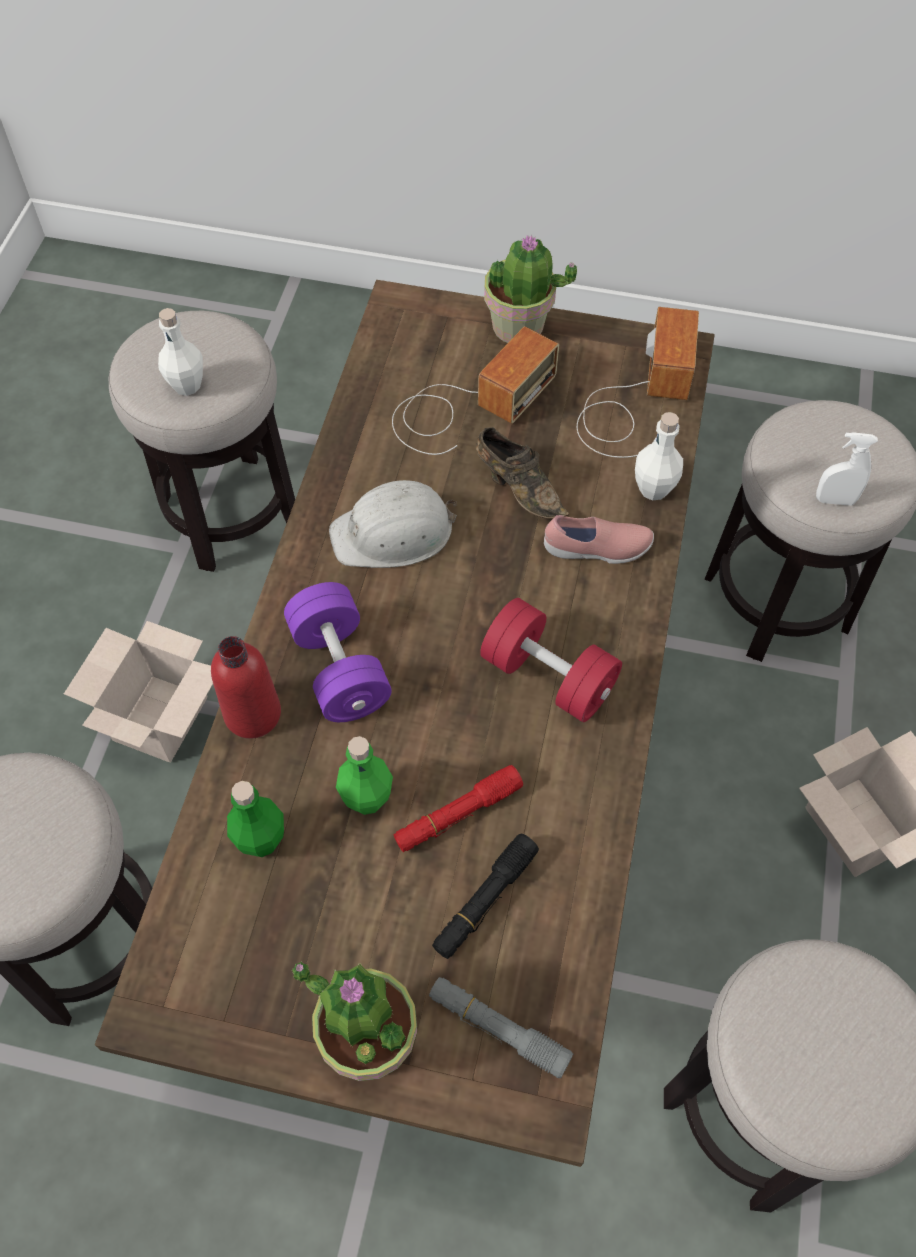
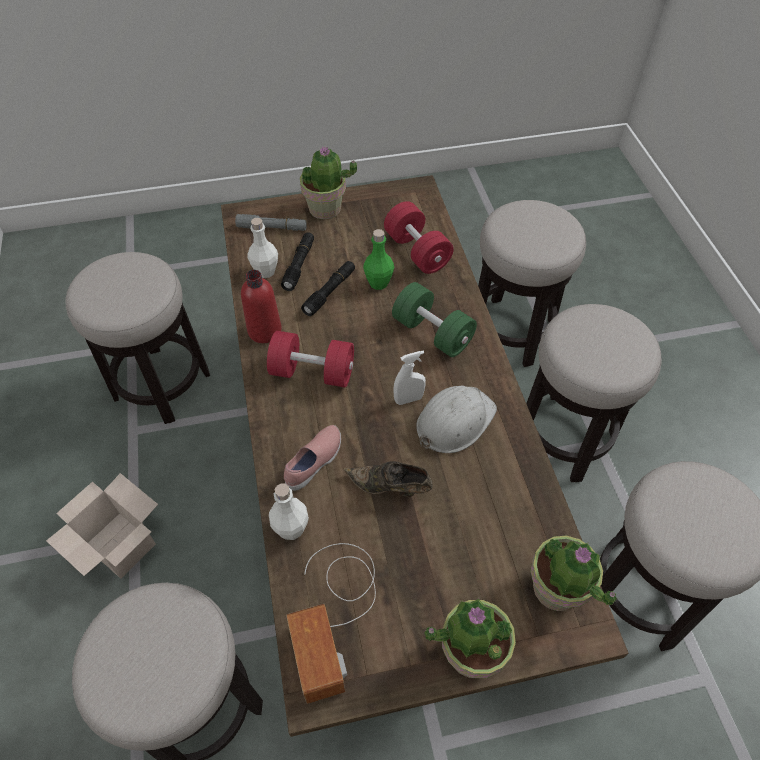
camera: 155 degrees right, 5 degrees down
cardboard box [64,621,213,763] -> stool [526,304,662,482]
white bottle [158,308,203,396] -> white bottle moved to [247,218,278,278]
red bottle [211,636,281,739] -> red bottle moved to [241,270,282,343]
green bottle [227,781,284,857] -> red dumbbell [384,201,454,274]
purple dumbbell [284,582,392,722] -> green dumbbell [392,282,477,357]
radio [392,326,559,455] -> none
red flashlight [394,765,523,852] -> black flashlight [301,261,355,316]
pink shoe [544,515,654,564] -> pink shoe turned 150 degrees clockwise [284,425,341,491]
white spray bottle [816,432,878,506] -> white spray bottle moved to [393,351,426,405]
none -> potted plant [530,536,617,611]

